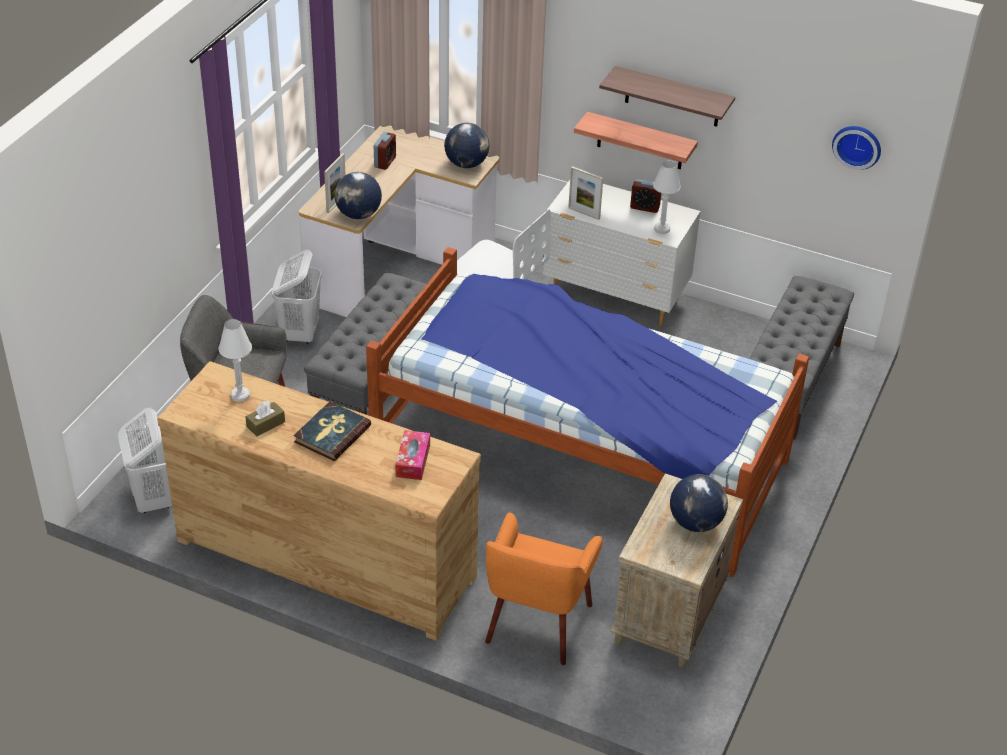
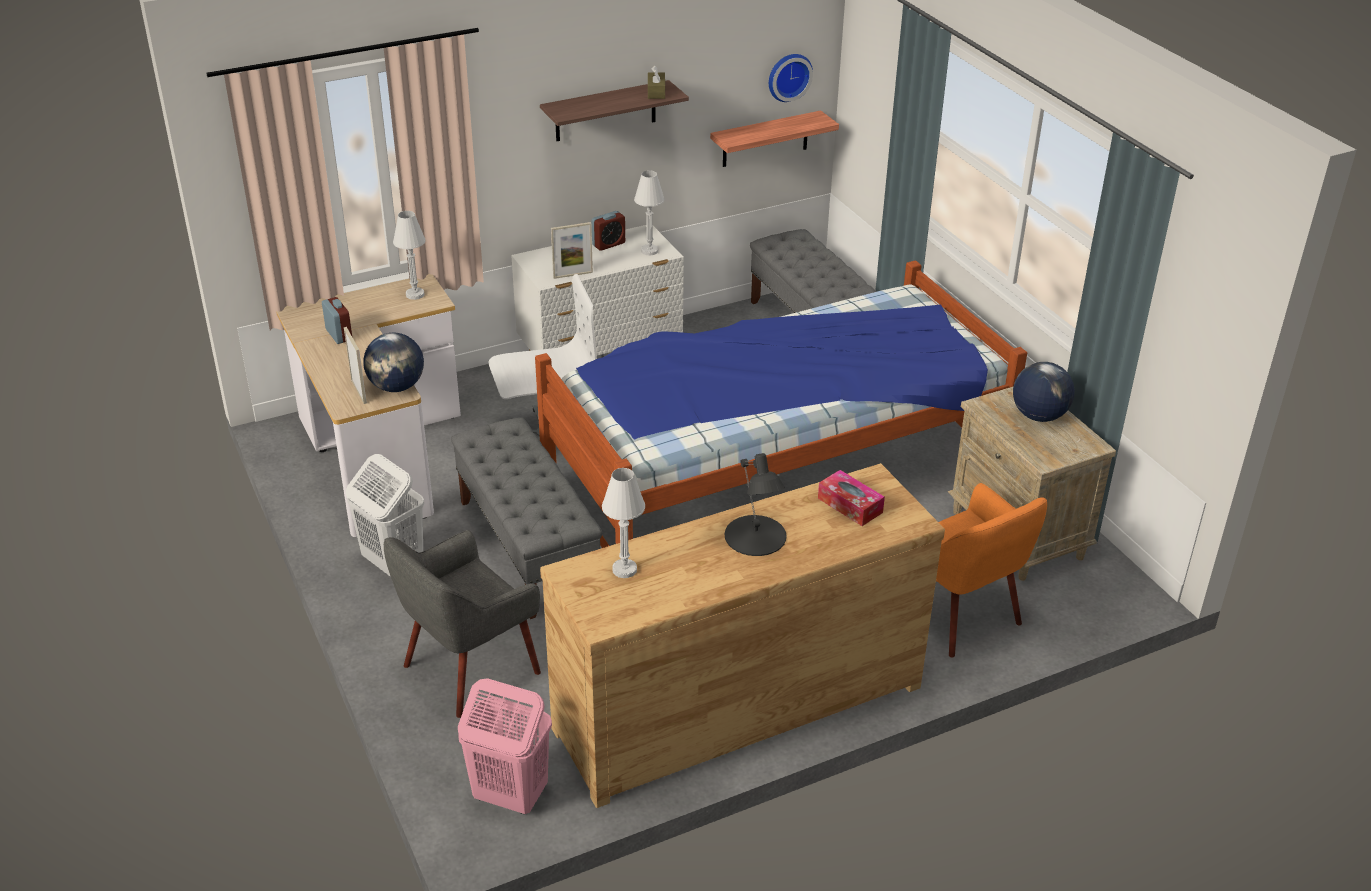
camera: 50 degrees left, 5 degrees down
white laundry basket [118,408,172,513] -> pink laundry basket [458,678,552,814]
brown tissue box [245,401,285,437] -> brown tissue box moved to [648,66,665,99]
book [294,401,371,461] -> black table lamp [725,453,786,556]
globe [444,123,490,168] -> white table lamp [393,211,426,300]
shelf [574,112,698,169] -> shelf moved to [710,110,839,167]

